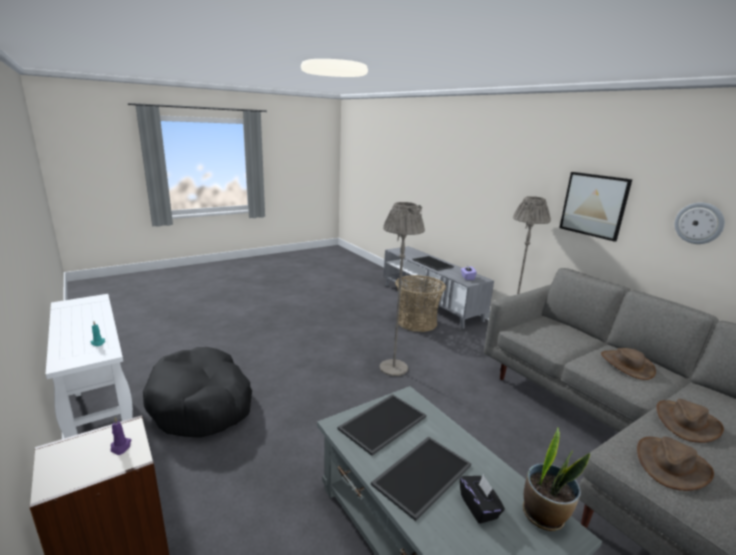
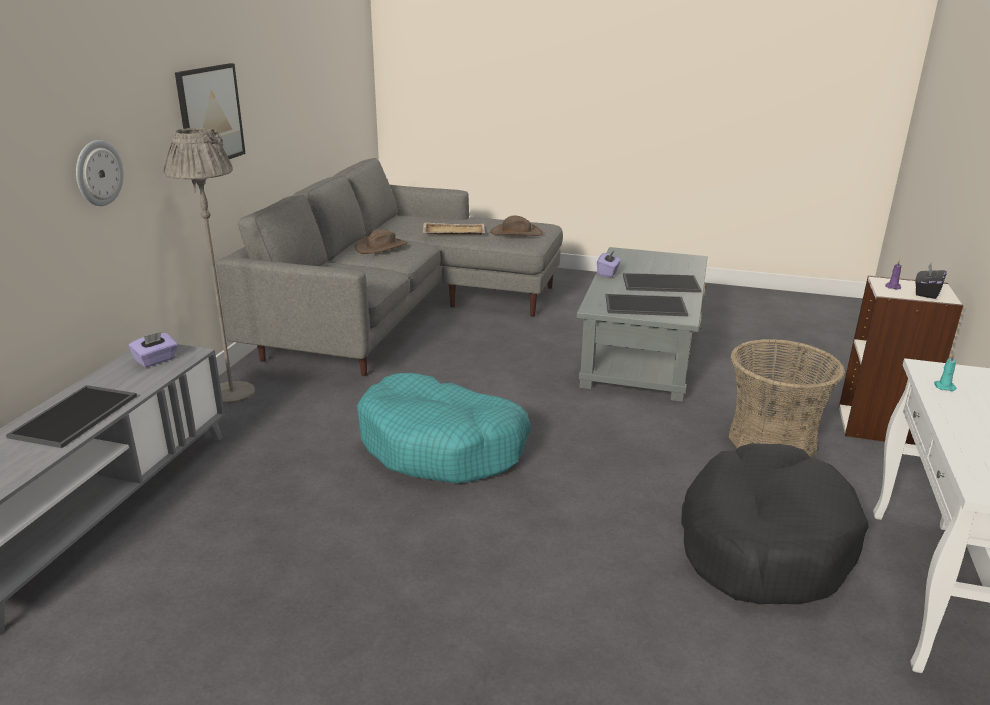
camera: 130 degrees left, 5 degrees up
grey floor lamp [380,202,425,376] -> turquoise dog bed [357,373,531,484]
basket [395,275,446,332] -> basket moved to [729,339,845,457]
black tissue box [460,474,505,524] -> black tissue box moved to [915,263,947,299]
potted plant [523,427,590,531] -> none
brown hat [656,399,724,443] -> beige tray [422,223,485,235]
wall clock [675,202,725,244] -> wall clock moved to [76,140,124,206]
none -> purple tissue box [597,250,621,277]

